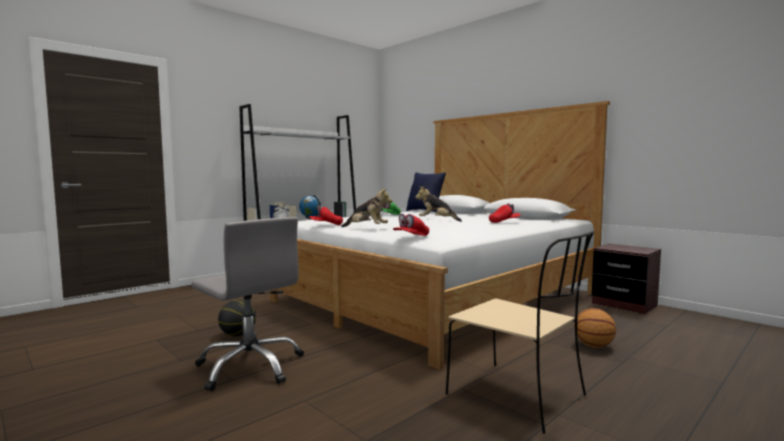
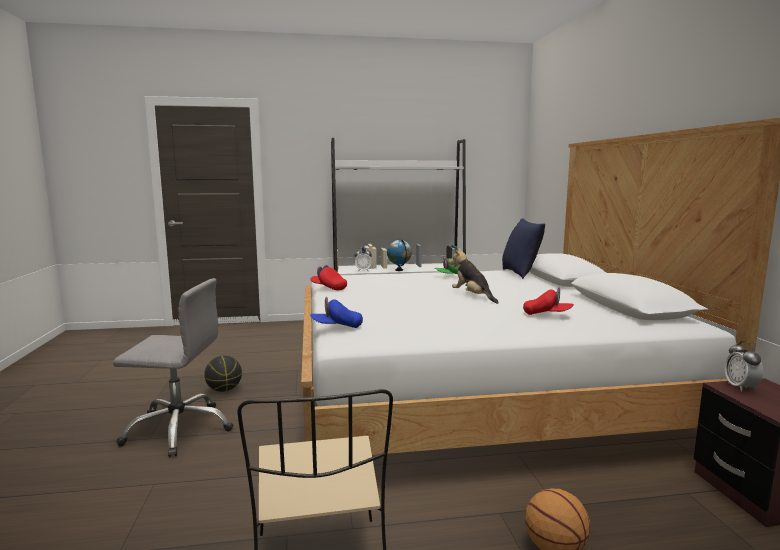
camera: 35 degrees right, 5 degrees up
grey office chair [192,217,304,391] -> grey office chair turned 75 degrees counterclockwise [113,278,234,457]
plush toy [341,187,392,227] -> none
red cap [393,214,429,236] -> blue cap [310,297,363,328]
none -> alarm clock [725,341,763,391]

